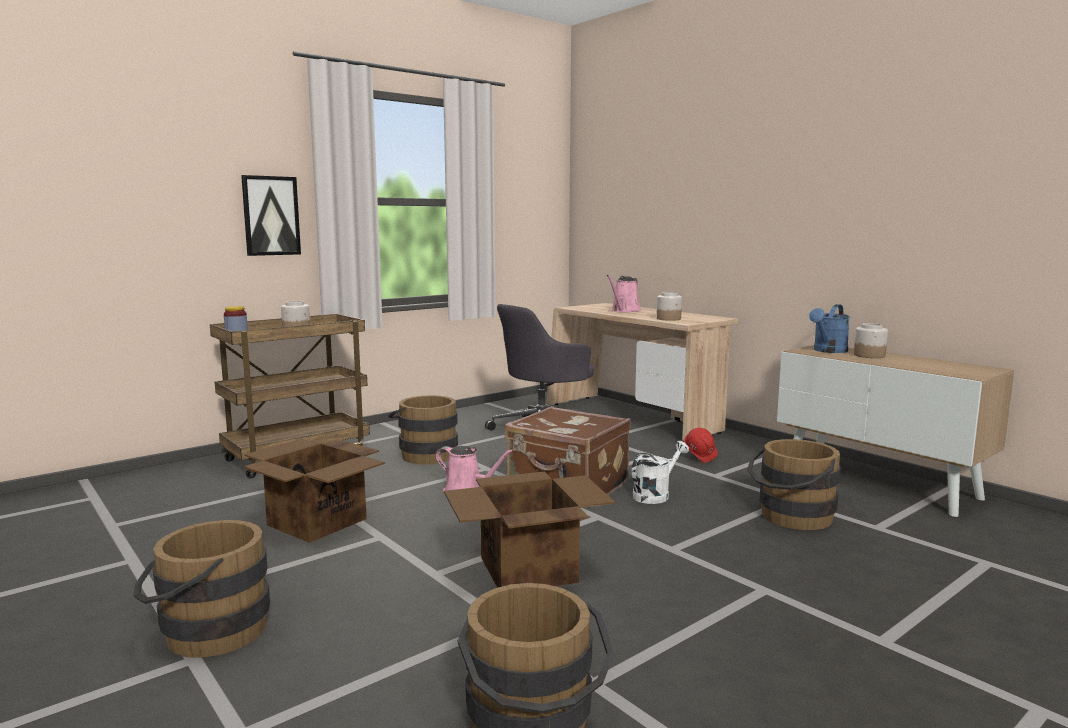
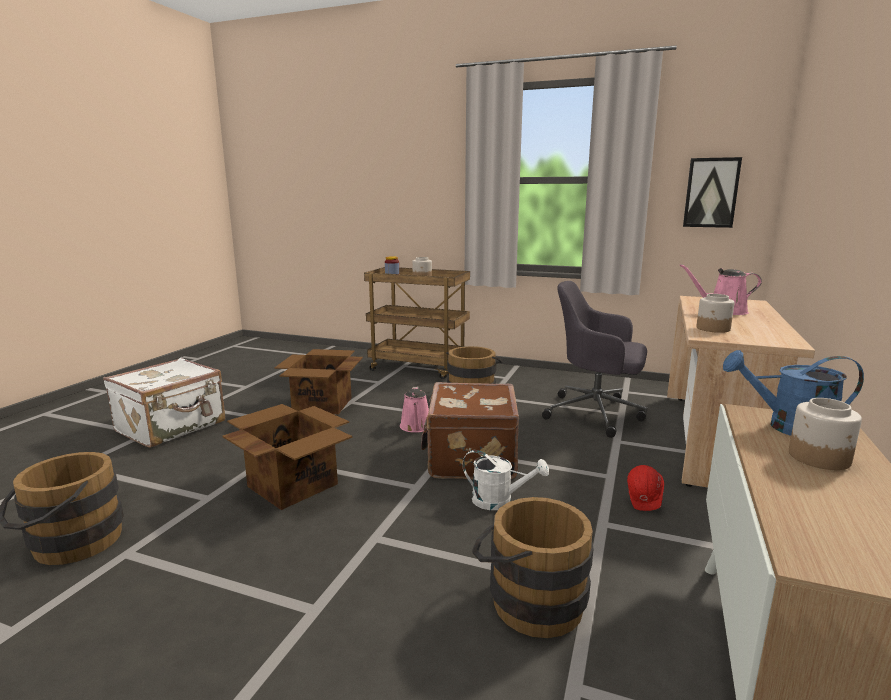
camera: 60 degrees right, 5 degrees up
brown bucket [133,520,270,658] -> white suitcase [103,358,225,448]
picture [241,175,301,256] -> picture moved to [683,157,742,228]

